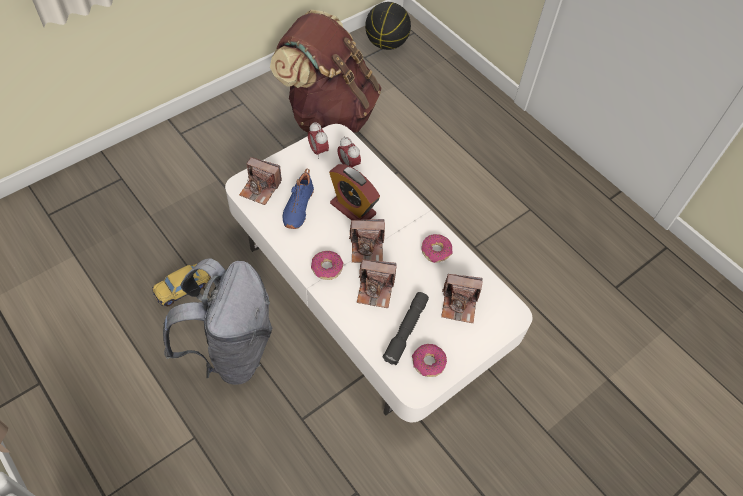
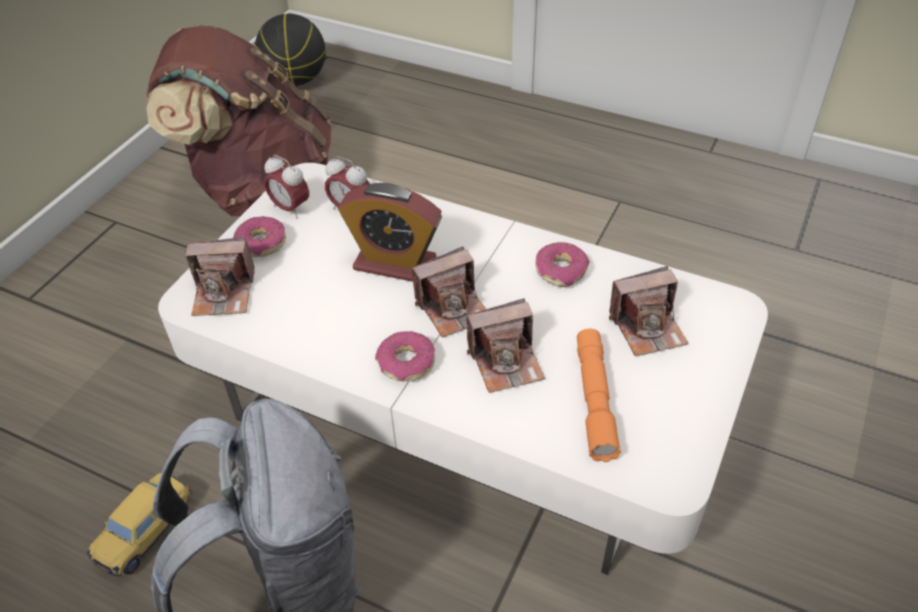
camera: 20 degrees left, 10 degrees down
blue shoe [283,169,314,229] -> none
grey flashlight [383,292,429,365] -> orange flashlight [577,329,621,462]
donut [412,344,447,377] -> donut moved to [233,216,286,257]

